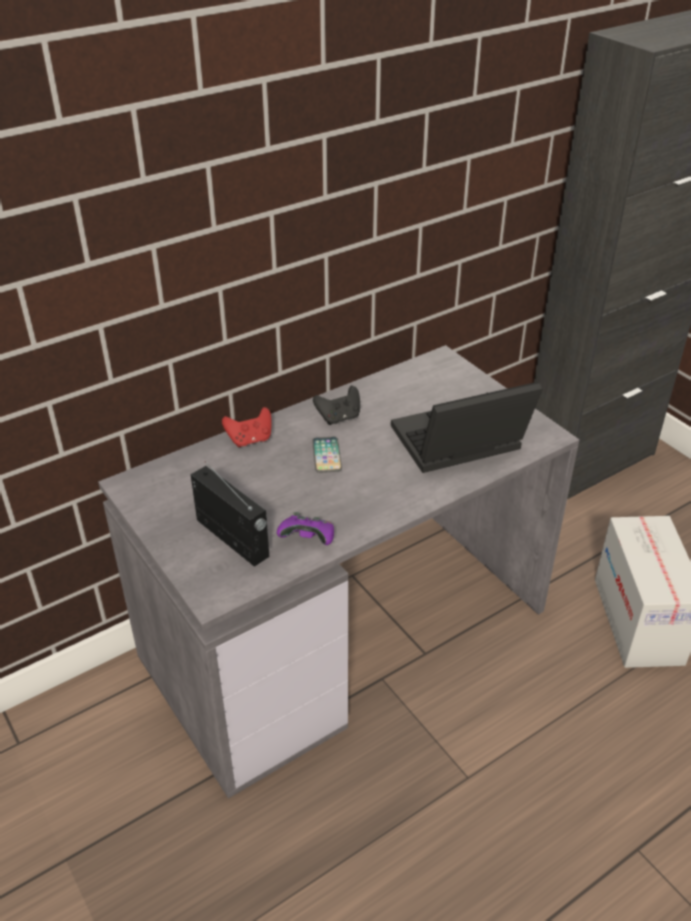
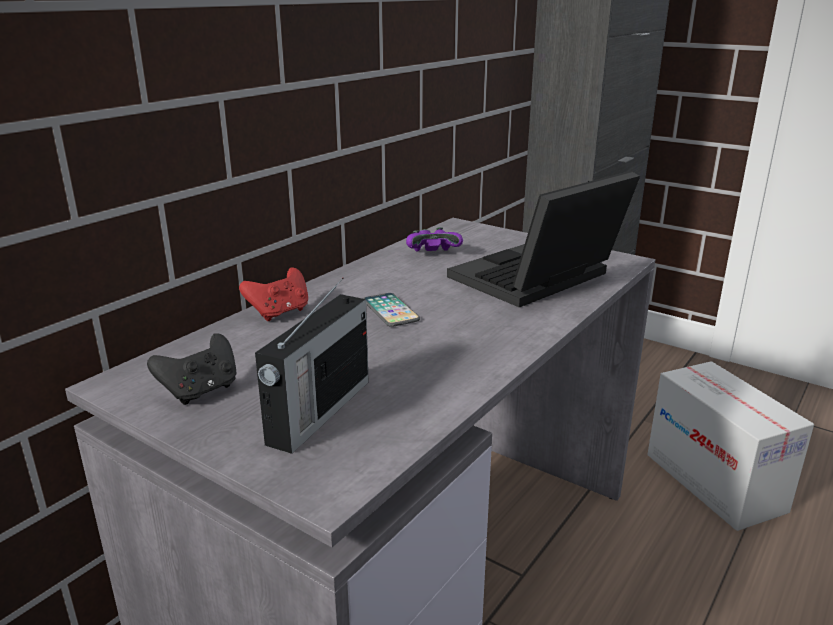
camera: 20 degrees left, 15 degrees down
radio [191,461,269,567] -> radio turned 90 degrees clockwise [255,278,369,454]
purple game controller [277,512,334,545] -> purple game controller moved to [406,227,463,252]
black game controller [313,386,360,425] -> black game controller moved to [147,333,237,405]

